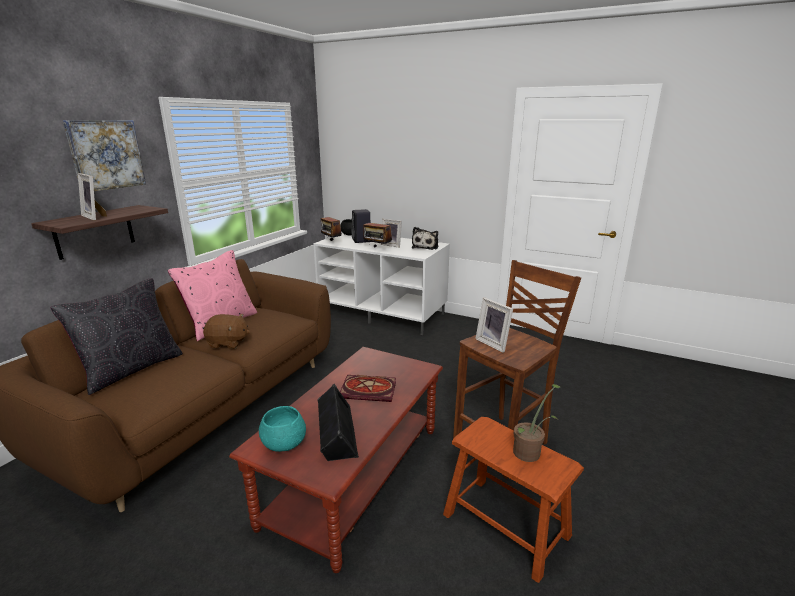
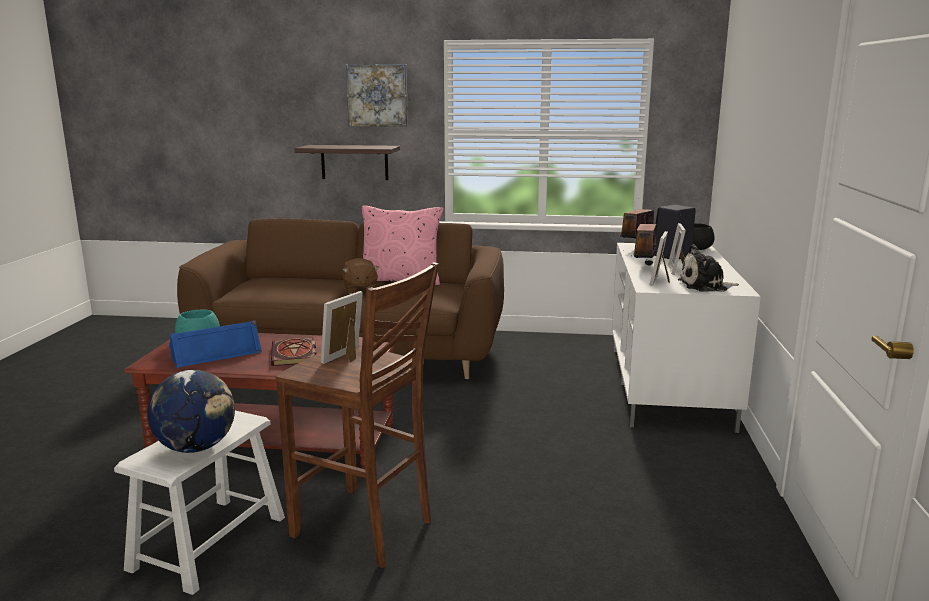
camera: 70 degrees right, 5 degrees down
black pillow [50,278,183,395] -> none
picture frame [78,173,107,220] -> picture frame moved to [650,231,670,286]
black speaker [317,384,359,461] -> blue speaker [169,320,262,368]
brown stool [443,417,584,583] -> white stool [114,411,285,595]
potted plant [513,384,560,462] -> globe [147,370,235,453]

